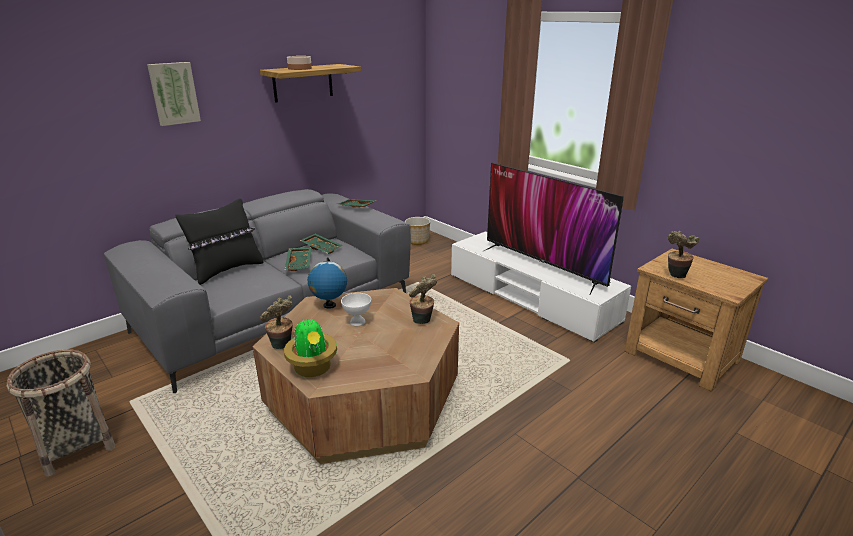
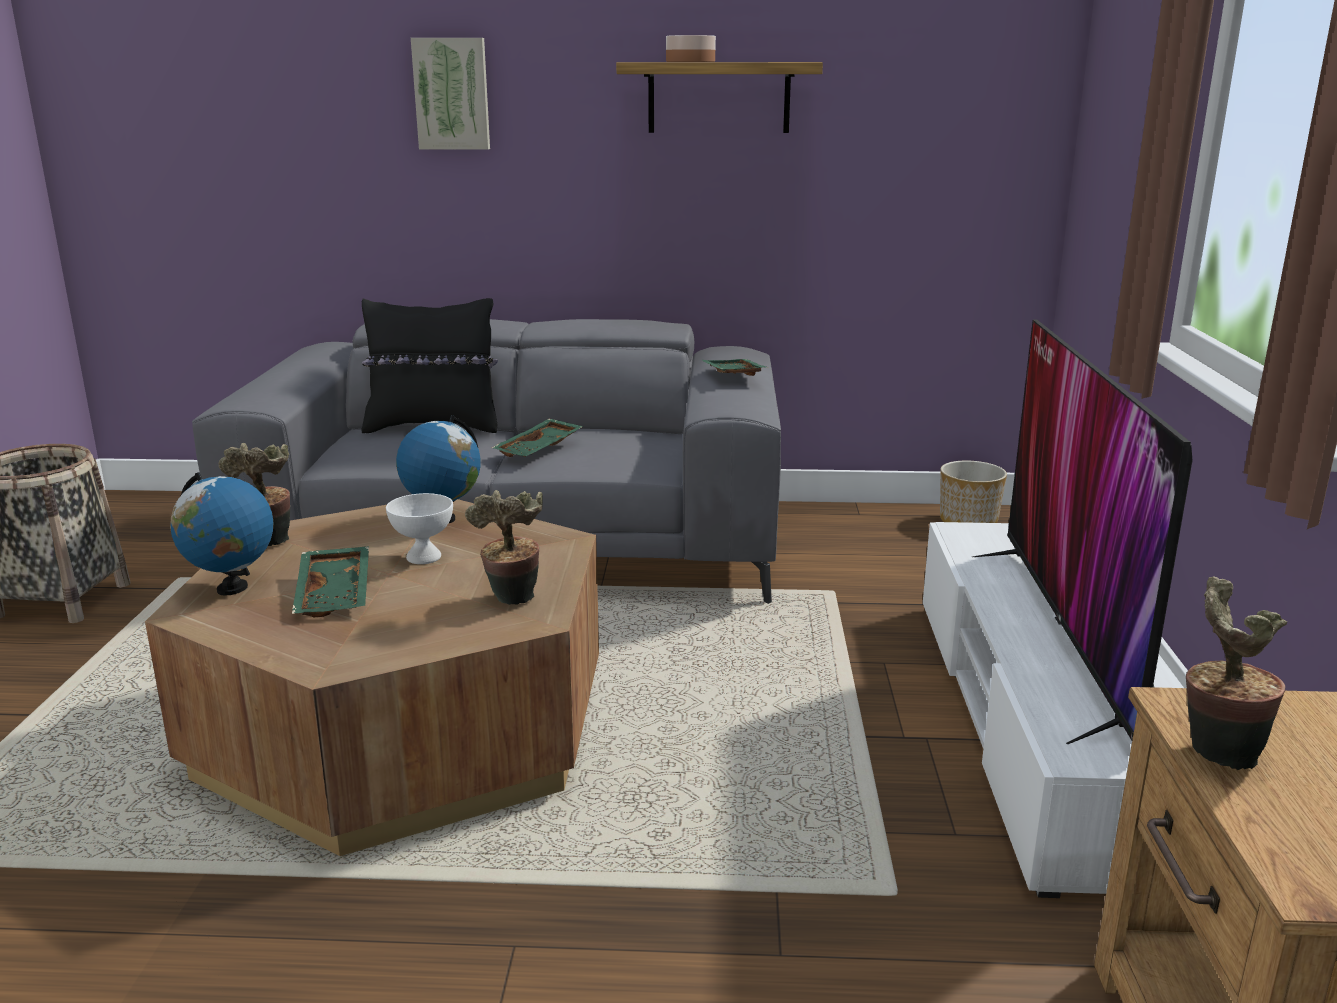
camera: 45 degrees right, 5 degrees down
potted plant [284,315,337,377] -> globe [170,472,274,596]
green tray [300,234,343,254] -> green tray moved to [292,546,369,617]

